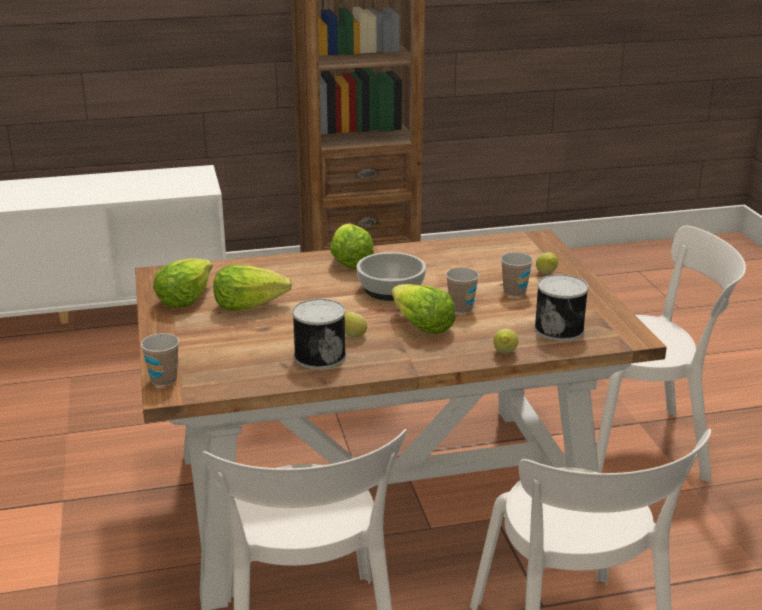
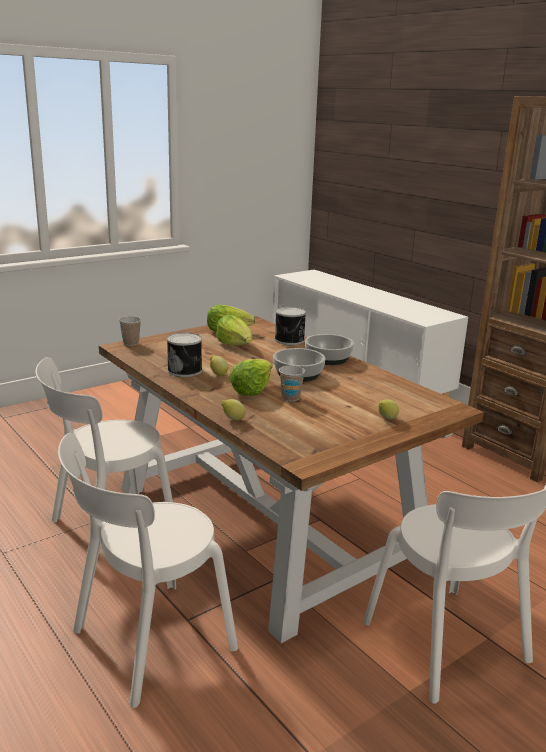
camera: 65 degrees right, 5 degrees down
lettuce [330,223,374,269] -> bowl [305,334,354,365]
cup [501,252,533,297] -> none
can [534,274,589,341] -> can moved to [275,307,306,345]

